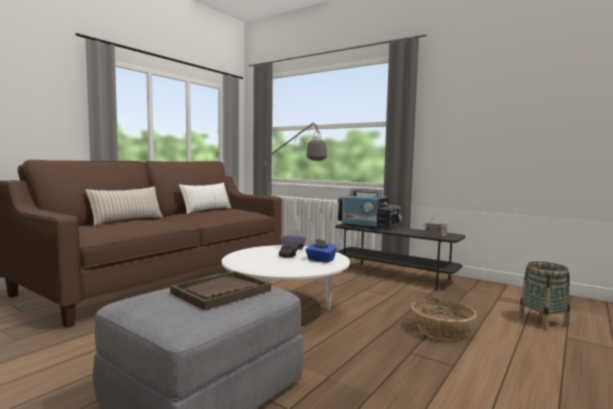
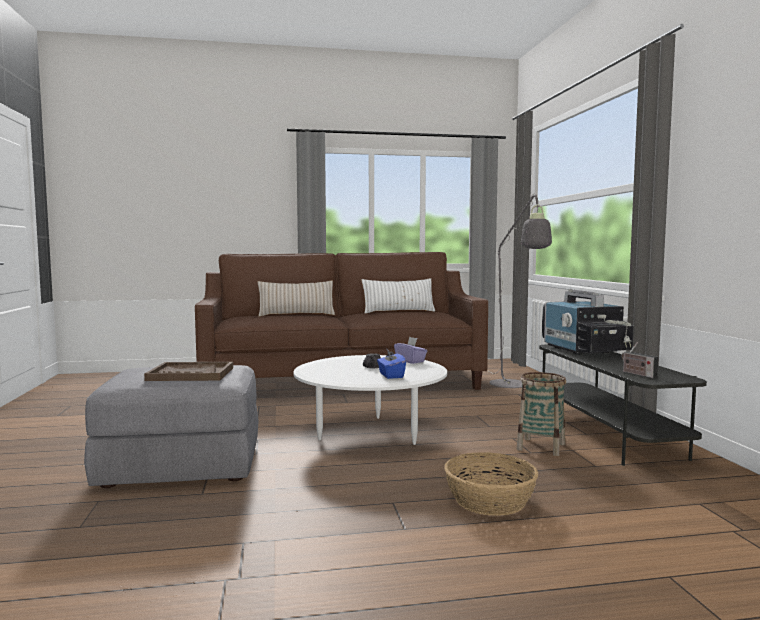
camera: 45 degrees right, 0 degrees up
basket [518,262,570,330] -> basket moved to [517,372,566,456]

